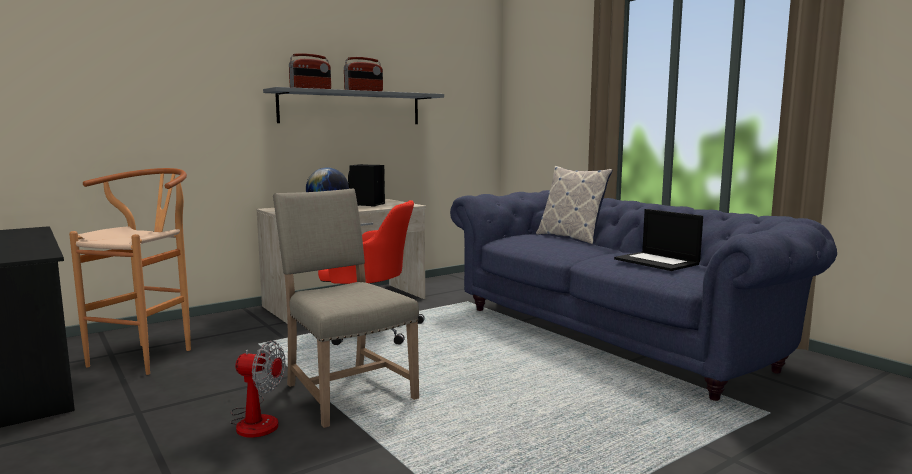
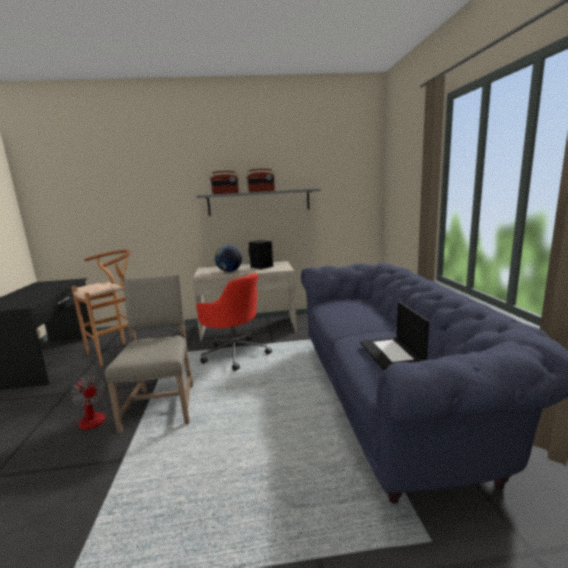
camera: 30 degrees right, 5 degrees up
pillow [536,166,612,244] -> none

